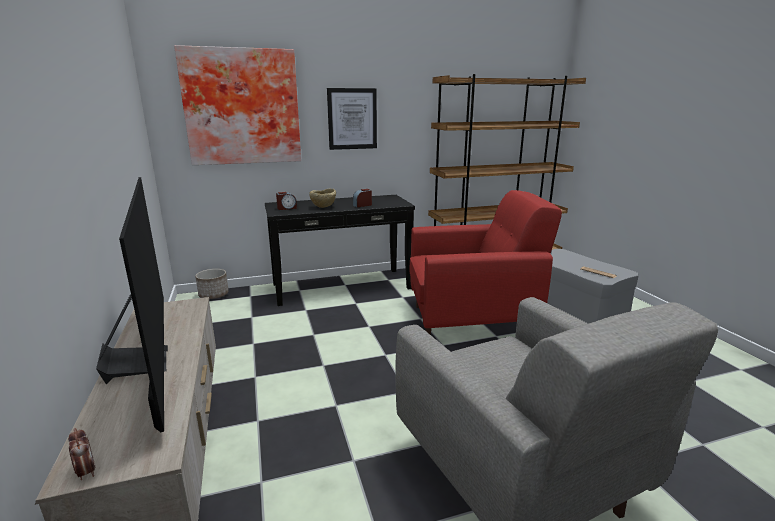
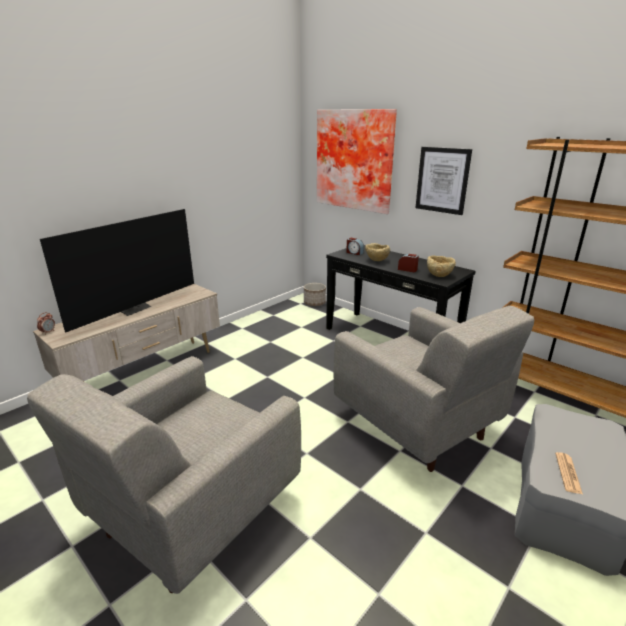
camera: 60 degrees right, 5 degrees up
red armchair [410,190,562,335] -> grey armchair [334,306,534,472]
none -> beige bowl [427,256,456,277]

